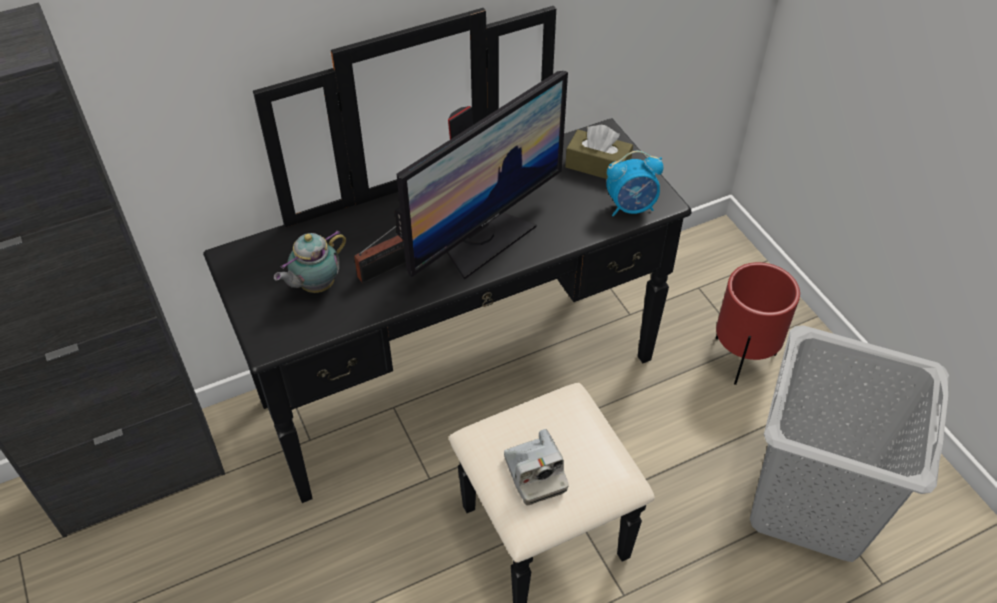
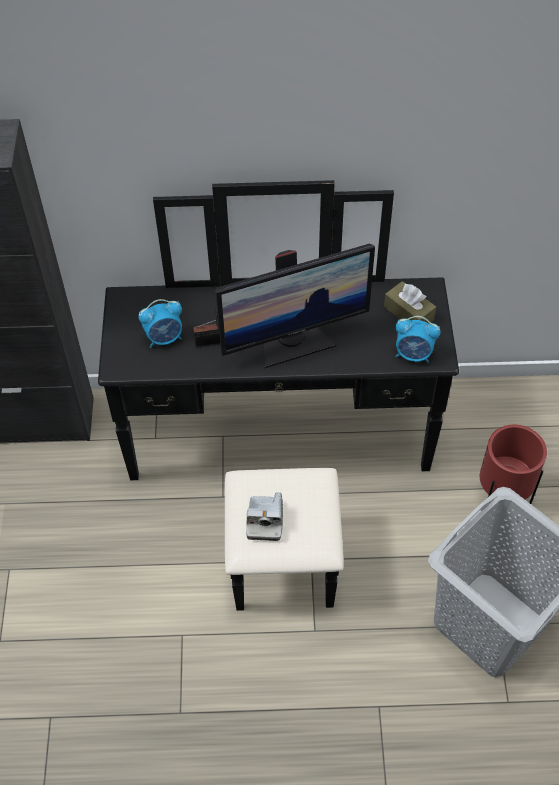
camera: 25 degrees right, 5 degrees up
teapot [274,230,346,293] -> alarm clock [138,299,182,348]

